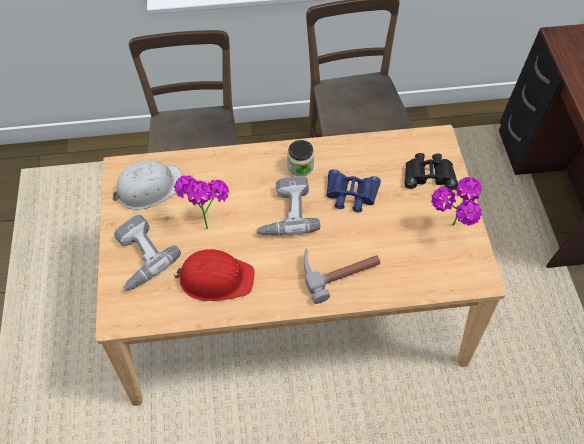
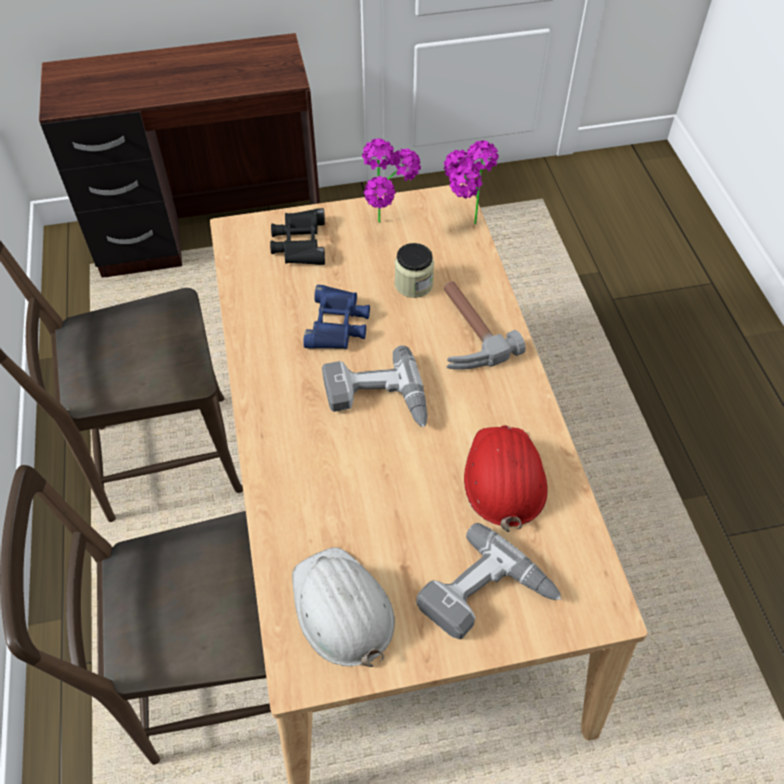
camera: 95 degrees left, 5 degrees down
potted plant [174,175,229,230] -> potted plant moved to [443,140,499,224]
jar [287,140,314,176] -> jar moved to [395,243,434,298]

